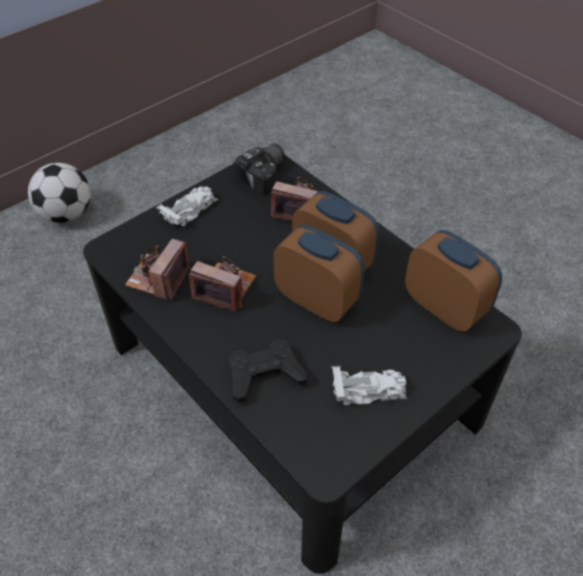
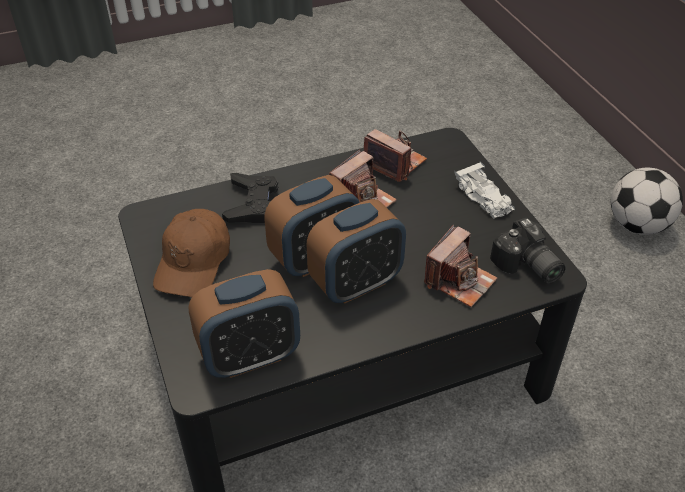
camera: 110 degrees right, 5 degrees down
white toy car [331,366,407,406] -> brown cap [153,209,230,297]

